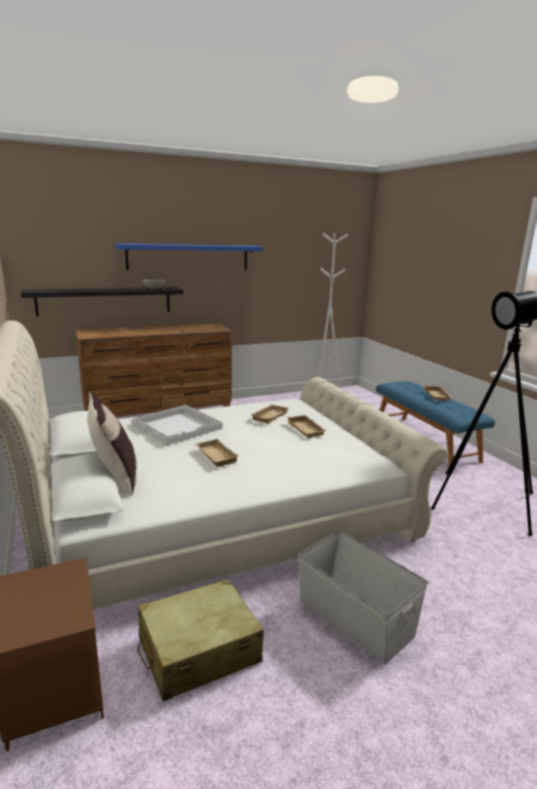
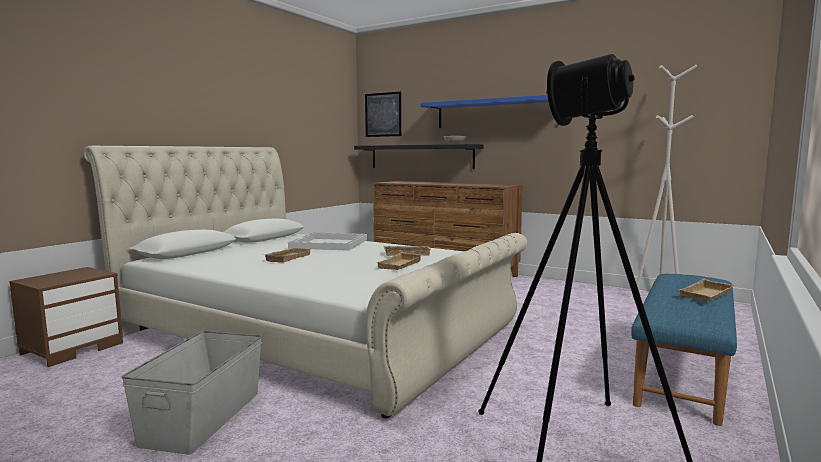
camera: 55 degrees right, 10 degrees down
pillow [87,391,137,496] -> none
beige suitcase [137,579,264,702] -> none
none -> picture [365,91,401,137]

